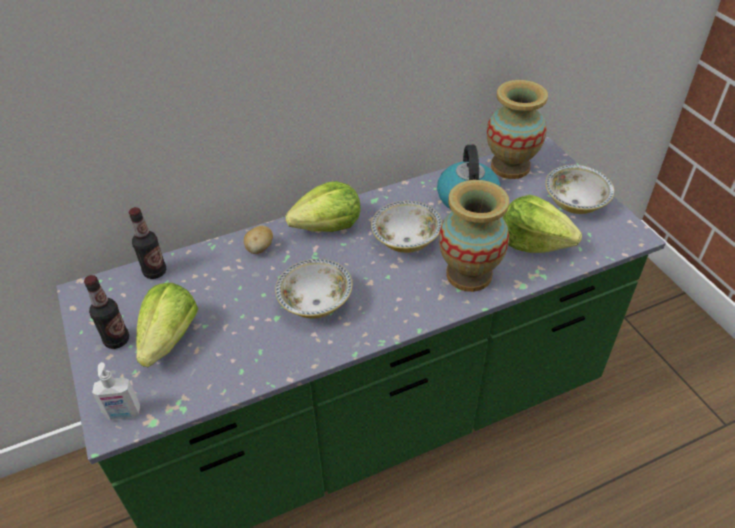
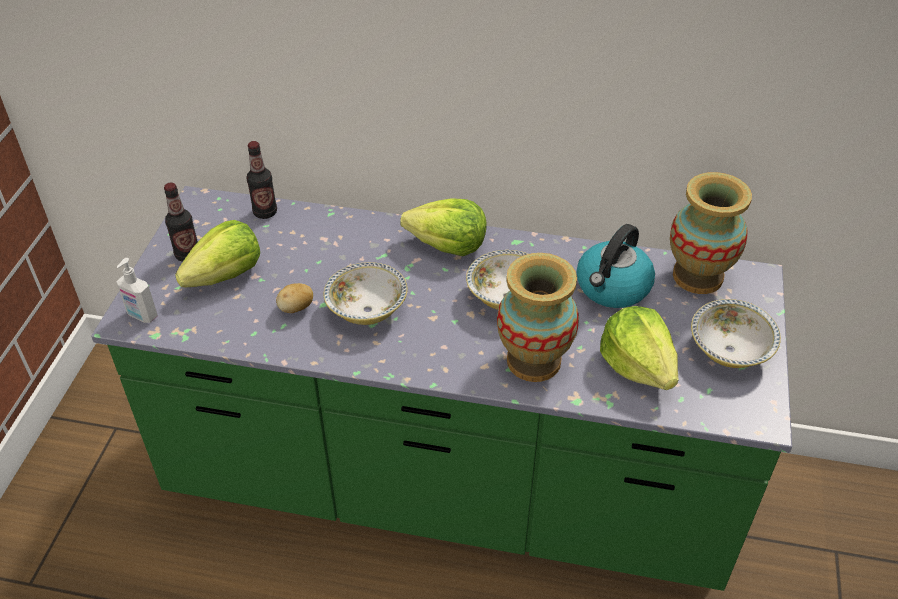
camera: 35 degrees right, 0 degrees up
potato [244,226,273,254] -> potato moved to [276,283,313,313]

